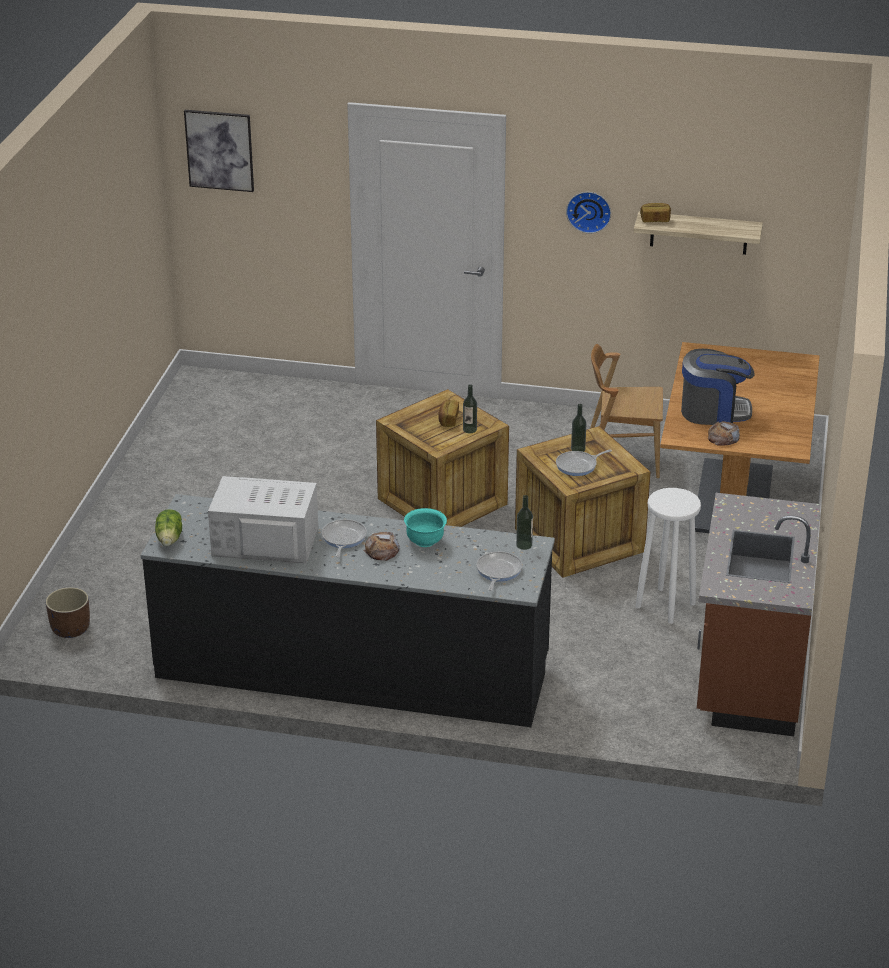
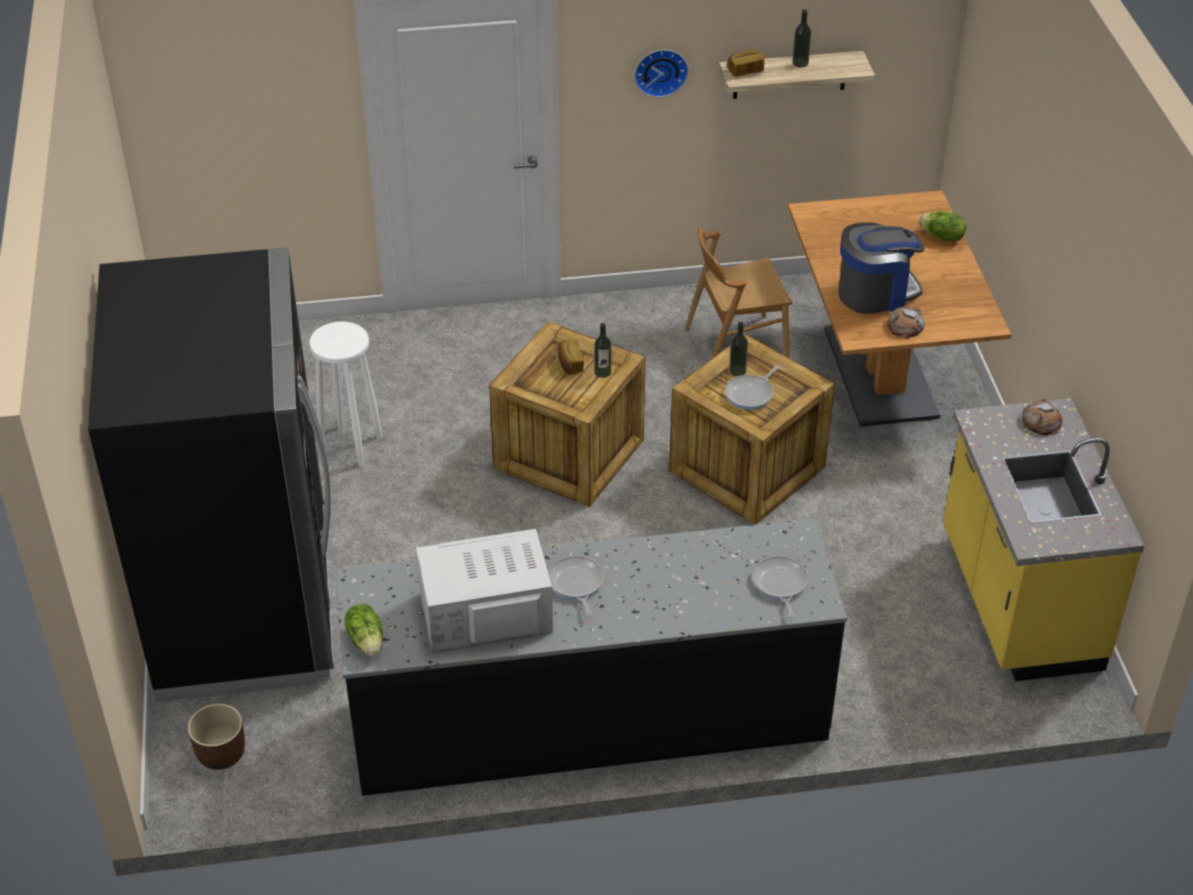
camera: 20 degrees left, 10 degrees up
picture [184,110,254,192] -> none
bread [363,532,400,561] -> bread moved to [1022,399,1063,435]
turquoise bowl [404,508,447,547] -> none
bottle [516,495,533,550] -> bottle moved to [792,9,811,67]
white stool [636,488,701,624] -> white stool moved to [309,322,382,466]
brown counter [697,493,821,736] -> yellow counter [943,398,1145,681]
none -> black fridge [88,247,334,702]
none -> lettuce [919,211,966,242]

